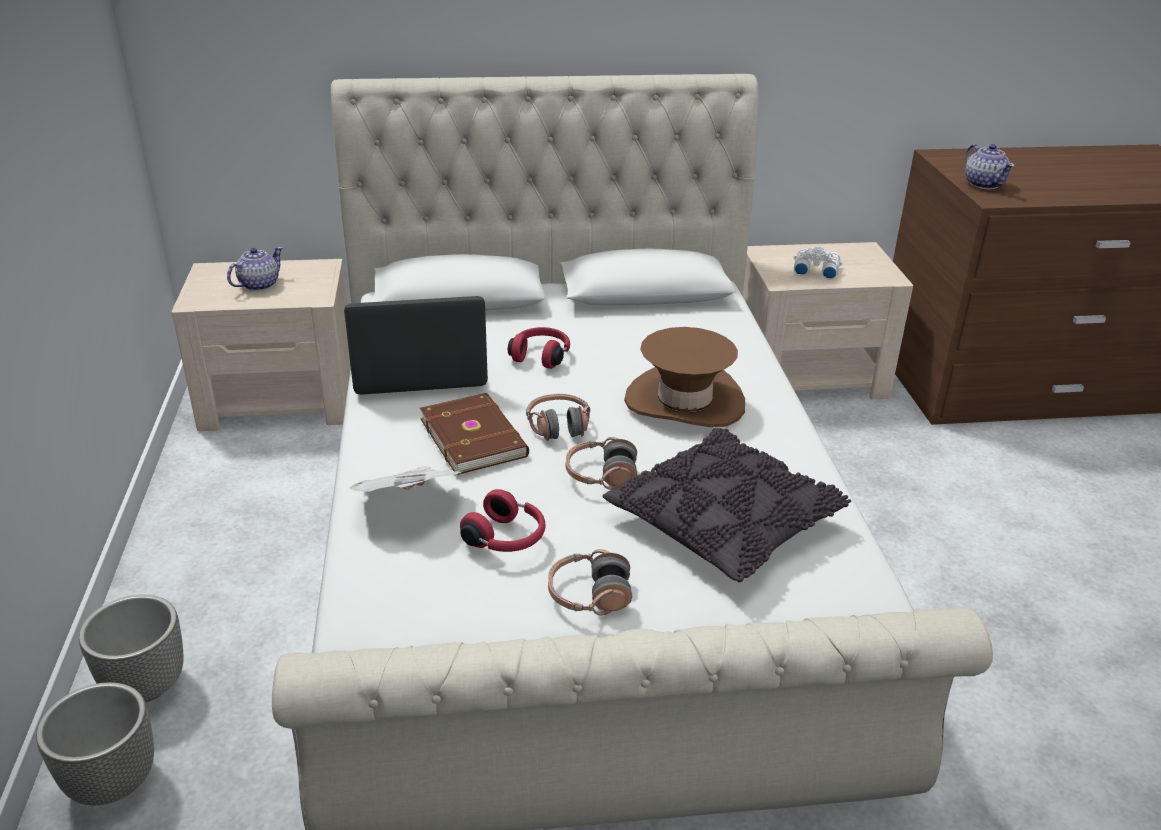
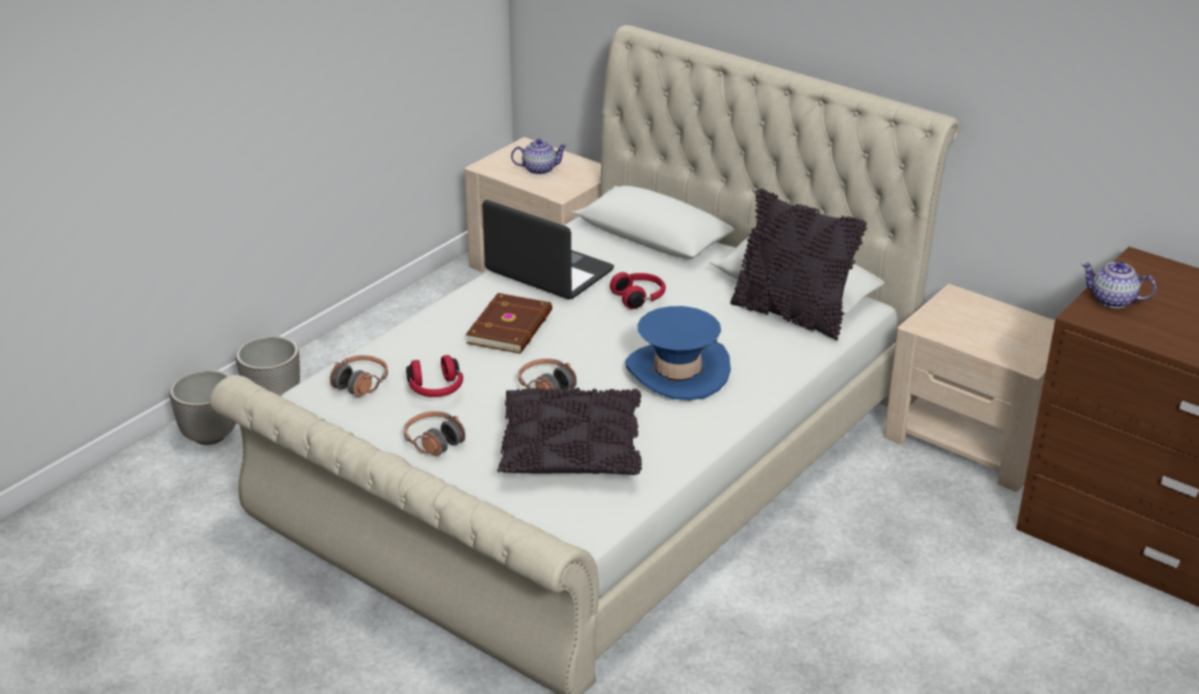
camera: 45 degrees right, 0 degrees up
newspaper [349,466,464,492] -> none
headphones [526,394,590,441] -> headphones moved to [330,355,388,397]
brown hat [624,327,745,427] -> blue hat [625,306,731,400]
white binoculars [793,247,843,280] -> none
teapot [965,144,1015,189] -> teapot turned 90 degrees clockwise [1081,261,1156,308]
none -> black pillow [730,188,867,340]

